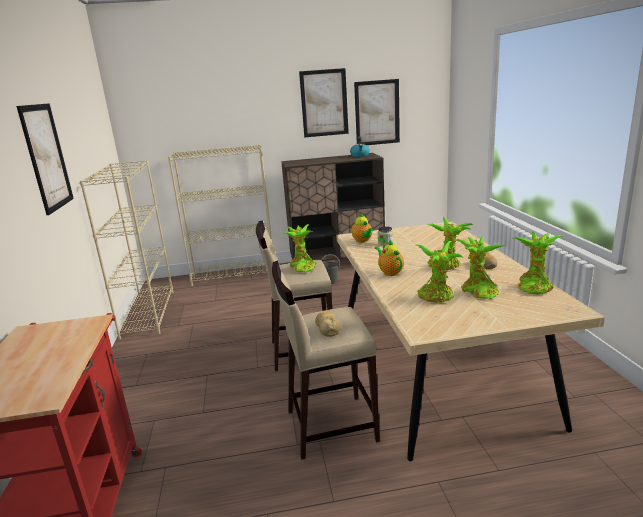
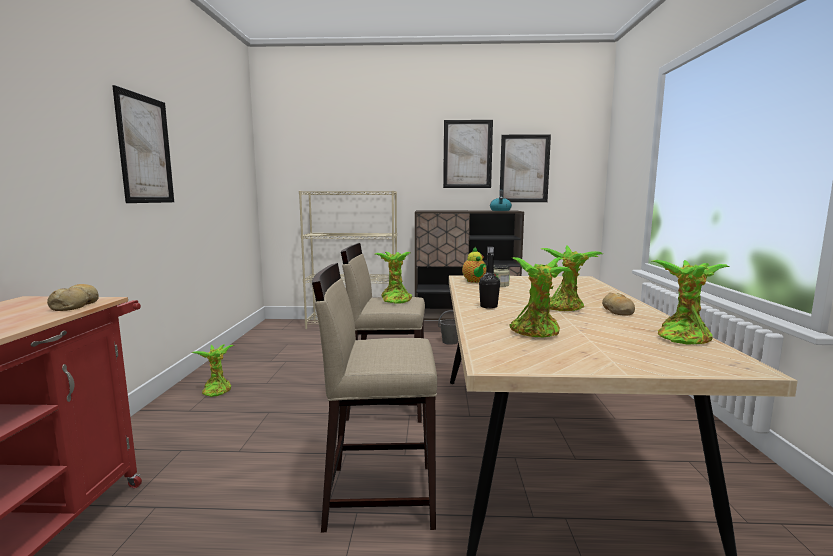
camera: 10 degrees right, 10 degrees down
beige bookcase [80,160,174,340] -> none
bread [315,311,341,337] -> bread moved to [47,284,99,311]
teapot [375,239,404,276] -> black bottle [479,247,500,309]
potted plant [456,236,504,299] -> potted plant moved to [192,344,235,397]

